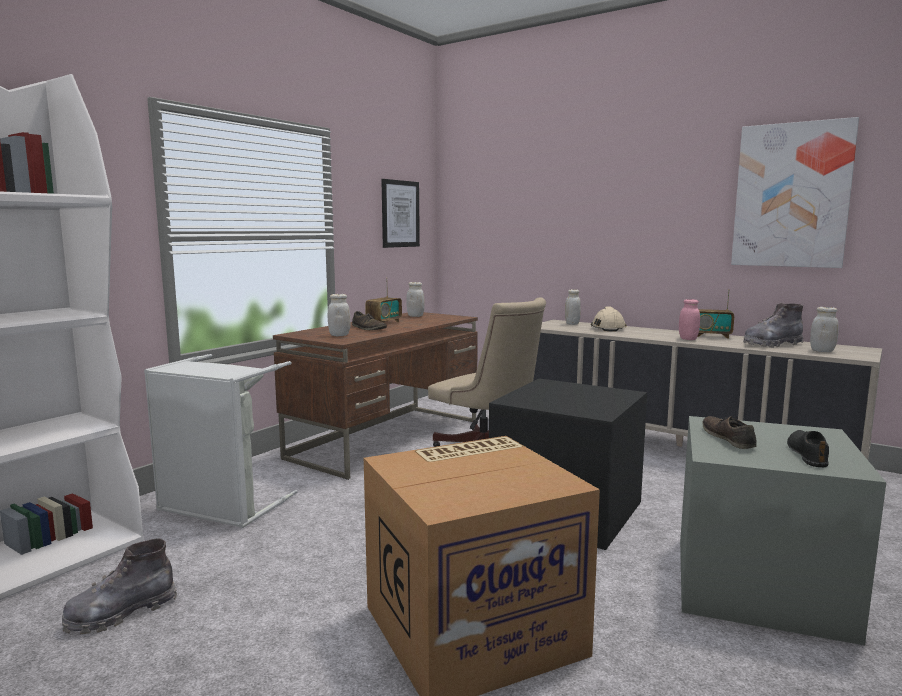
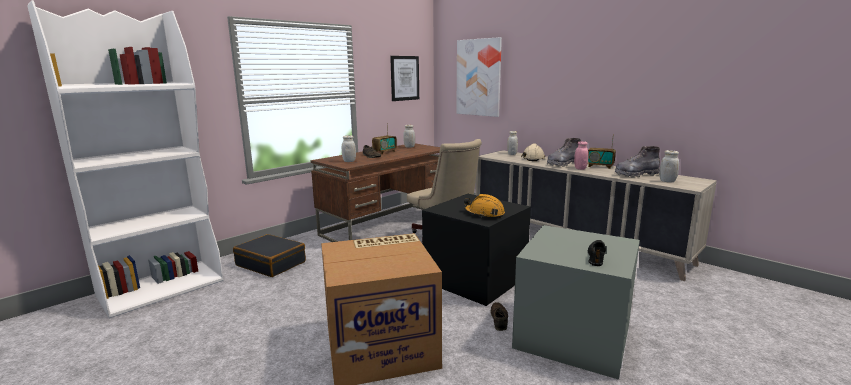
camera: 10 degrees right, 5 degrees up
grey boot [62,538,177,634] -> grey boot moved to [547,138,581,167]
grey laundry basket [144,354,298,529] -> black suitcase [233,234,306,277]
brown shoe [702,416,757,449] -> brown shoe moved to [491,302,508,331]
picture [731,117,859,268] -> picture moved to [456,37,502,117]
none -> orange hard hat [464,194,505,218]

